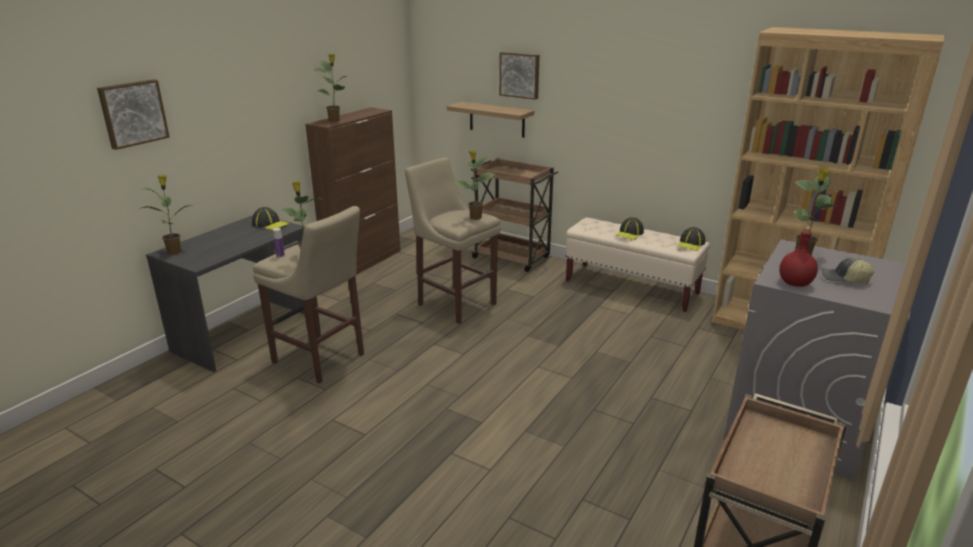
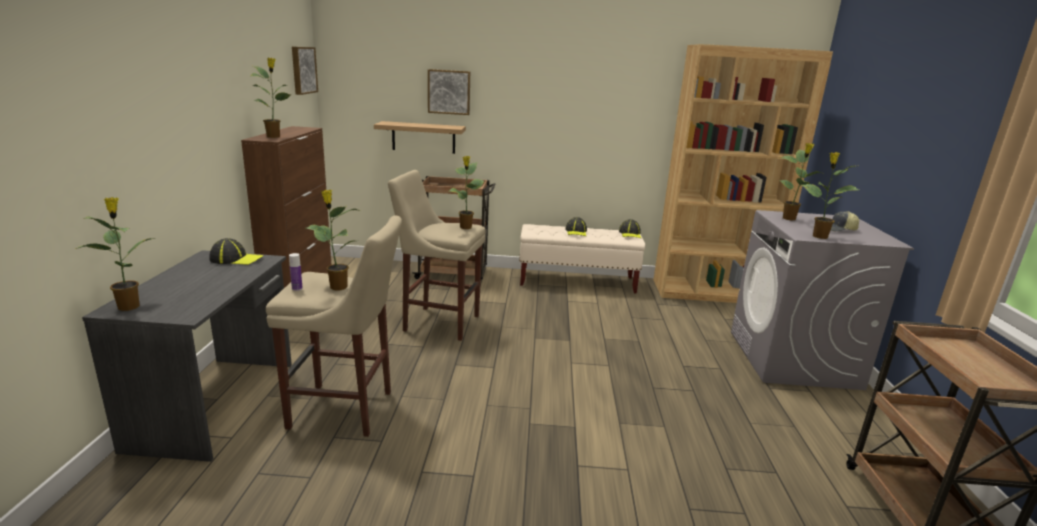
camera: 30 degrees left, 5 degrees down
picture [97,79,170,150] -> picture moved to [292,47,318,95]
red bottle [779,227,818,287] -> potted plant [802,152,859,239]

